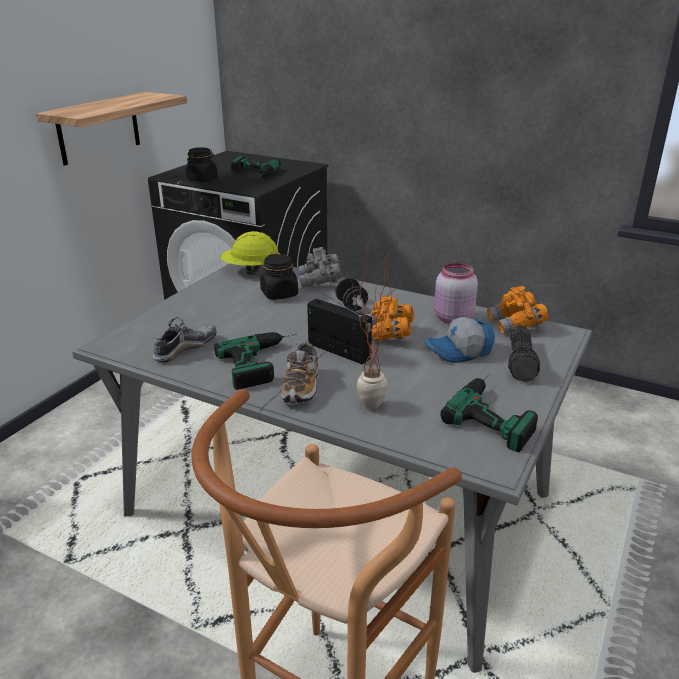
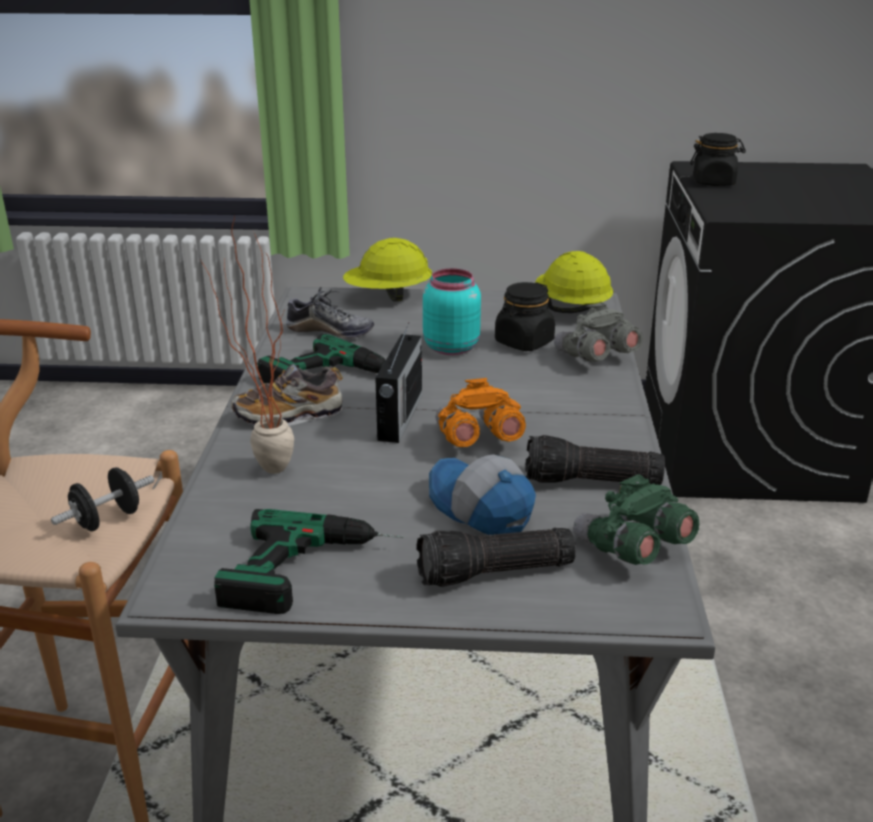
camera: 65 degrees right, 0 degrees up
shelf [36,92,187,166] -> none
power drill [231,156,281,177] -> none
black dumbbell [335,278,368,311] -> black dumbbell moved to [51,467,154,531]
pink jar [434,263,478,324] -> flashlight [525,435,665,485]
orange binoculars [487,286,549,334] -> green binoculars [573,474,699,565]
none -> yellow hard hat [343,238,432,302]
none -> turquoise jar [423,268,481,355]

